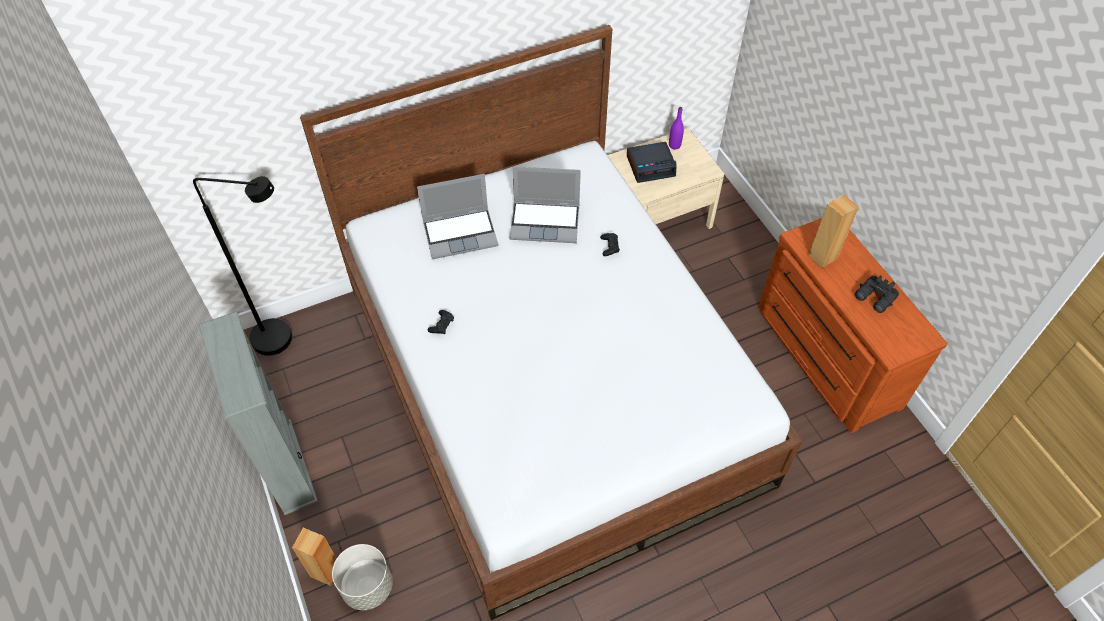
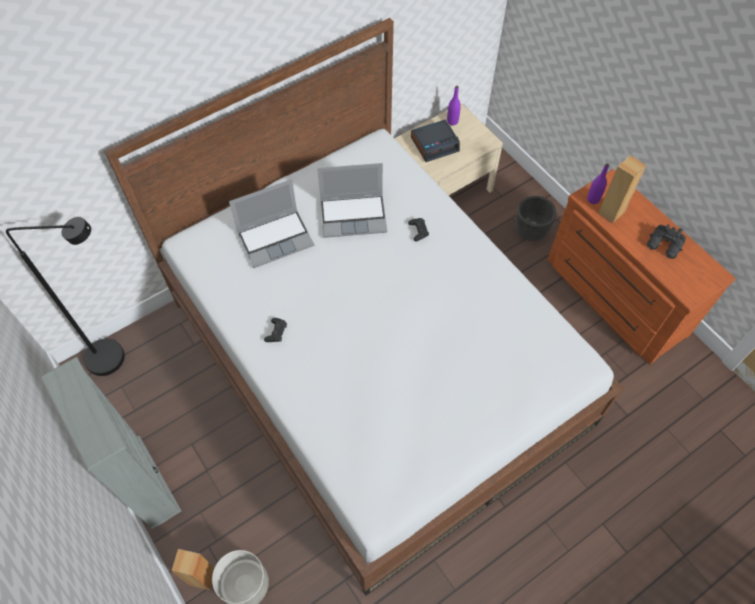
camera: 10 degrees left, 5 degrees up
none -> black planter [515,196,556,241]
none -> purple bottle [587,164,609,204]

